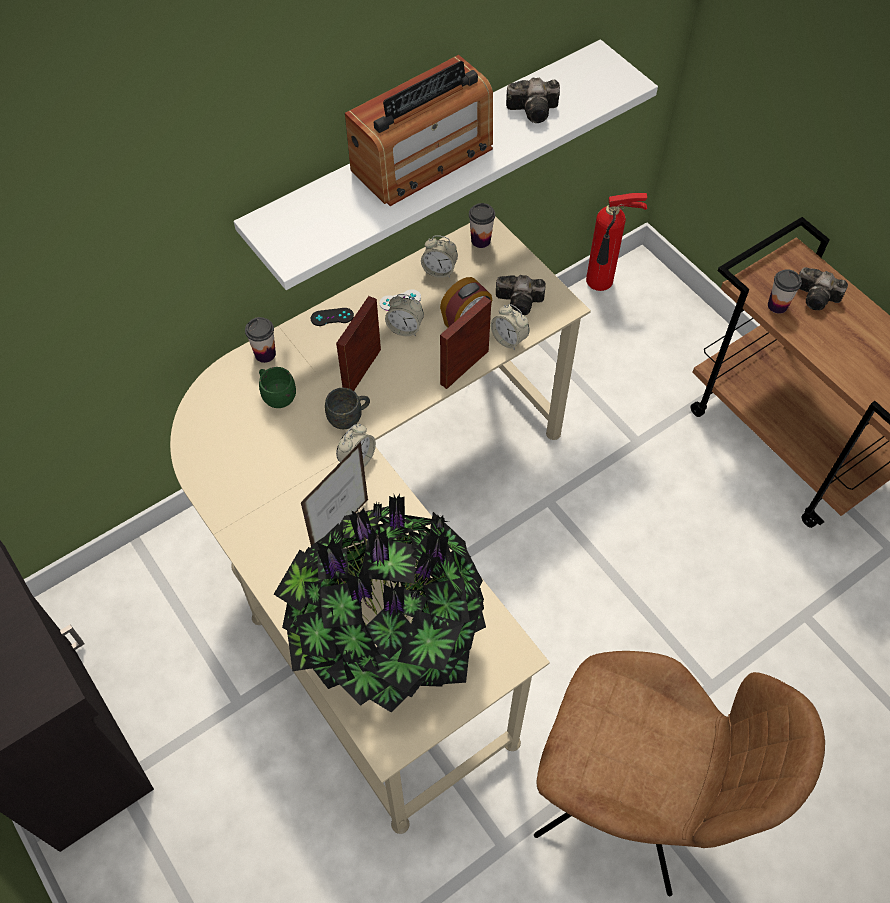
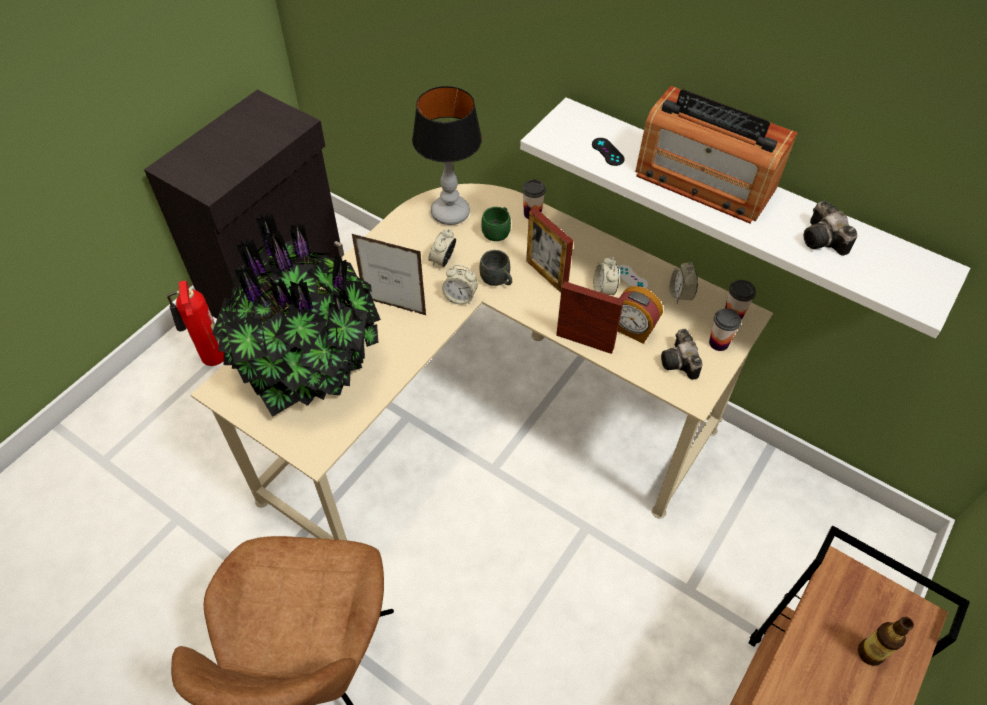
camera: 70 degrees right, 5 degrees down
black game controller [311,308,354,326] -> black game controller moved to [592,138,625,166]
picture frame [336,296,381,391] -> picture frame turned 135 degrees counterclockwise [526,208,574,293]
alarm clock [491,304,530,350] -> alarm clock moved to [429,229,456,267]
fire extinguisher [586,193,647,291] -> fire extinguisher moved to [167,280,224,366]
cup [768,269,802,314] -> cup moved to [709,308,741,351]
camera [799,267,848,310] -> bottle [858,617,914,666]
none -> table lamp [412,86,482,225]

